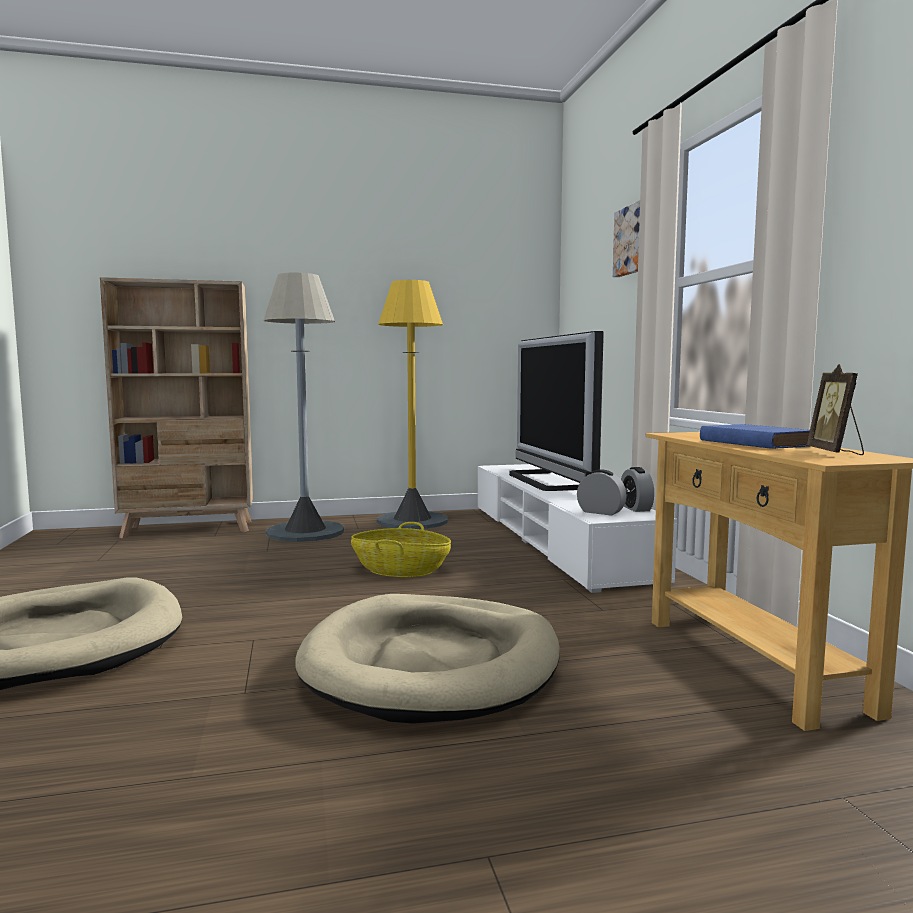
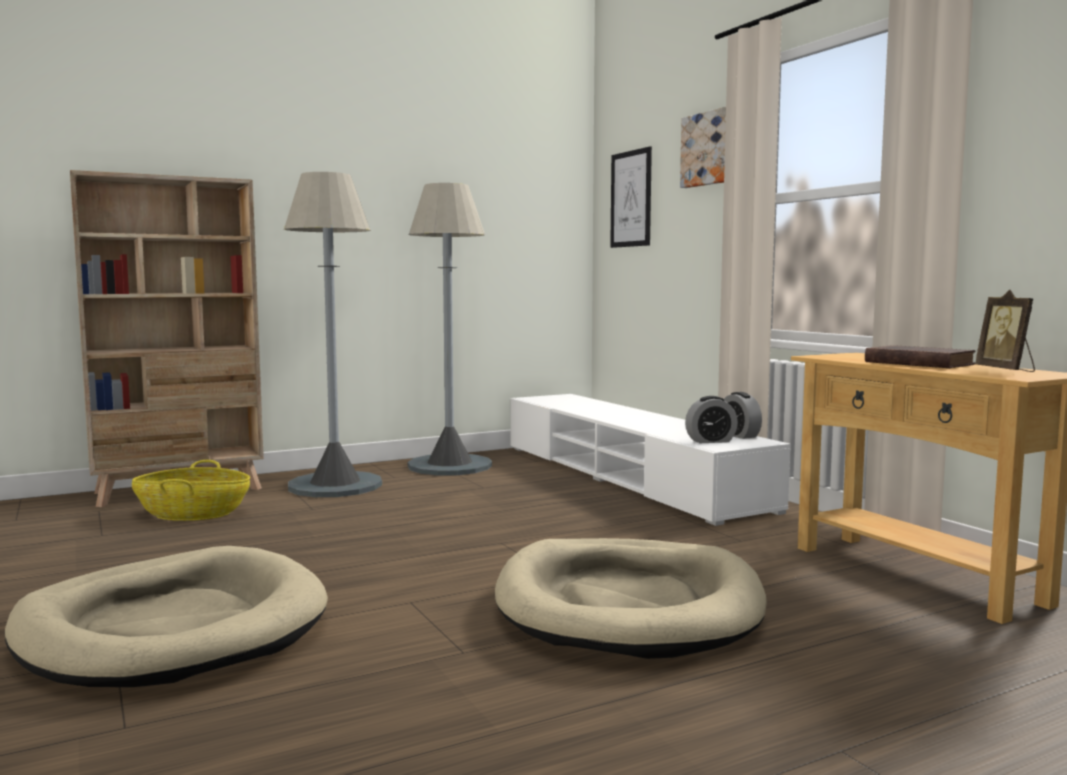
camera: 15 degrees left, 0 degrees up
basket [351,522,451,577] -> basket moved to [132,460,250,521]
yellow floor lamp [377,280,447,529] -> grey floor lamp [408,183,492,476]
television [509,331,604,491] -> none
alarm clock [577,470,627,516] -> alarm clock turned 150 degrees clockwise [685,396,738,443]
blue book [700,424,811,449] -> brown book [865,345,975,368]
none -> picture [610,147,652,248]

